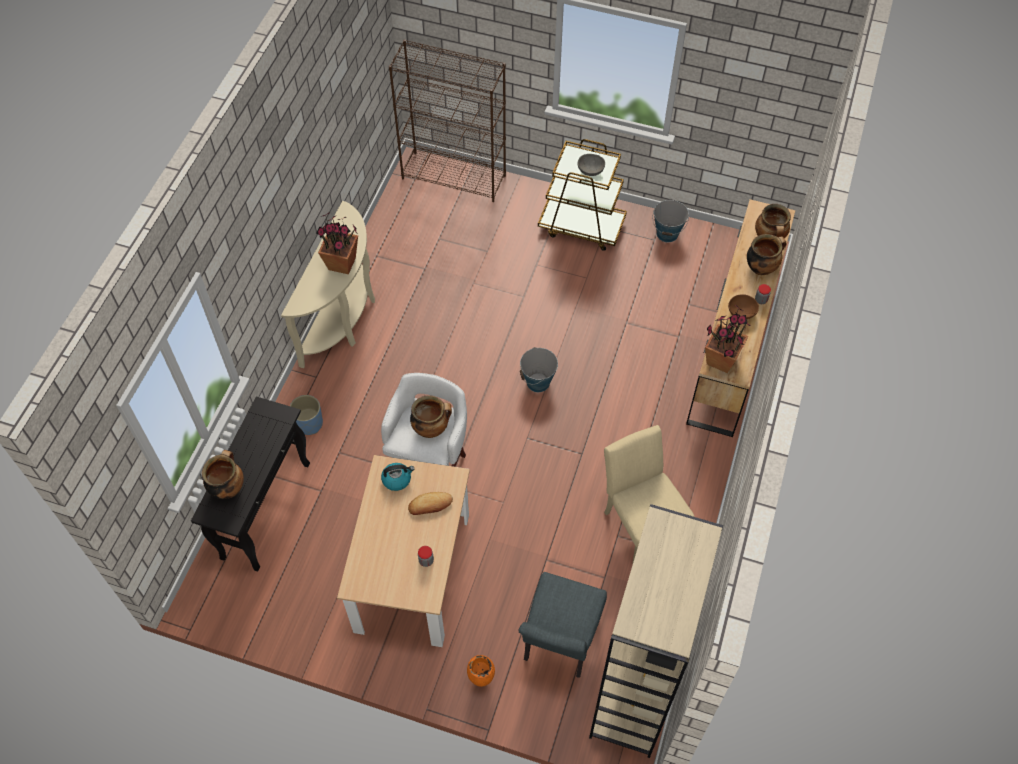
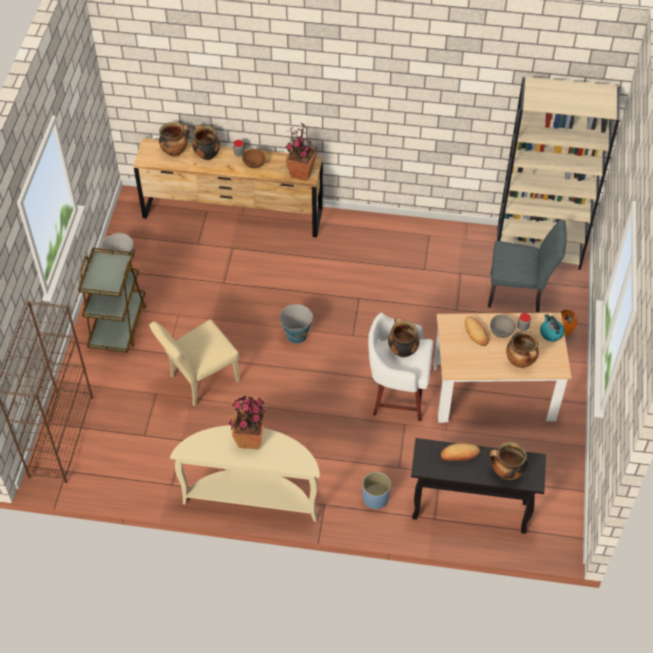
camera: 100 degrees left, 5 degrees down
kettle [381,463,414,491] -> kettle moved to [540,314,564,341]
grey bowl [577,154,605,176] -> grey bowl moved to [490,315,516,338]
beige chair [604,425,695,564] -> beige chair moved to [149,319,240,406]
none -> bread [441,443,480,461]
none -> cooking pot [506,330,539,368]

